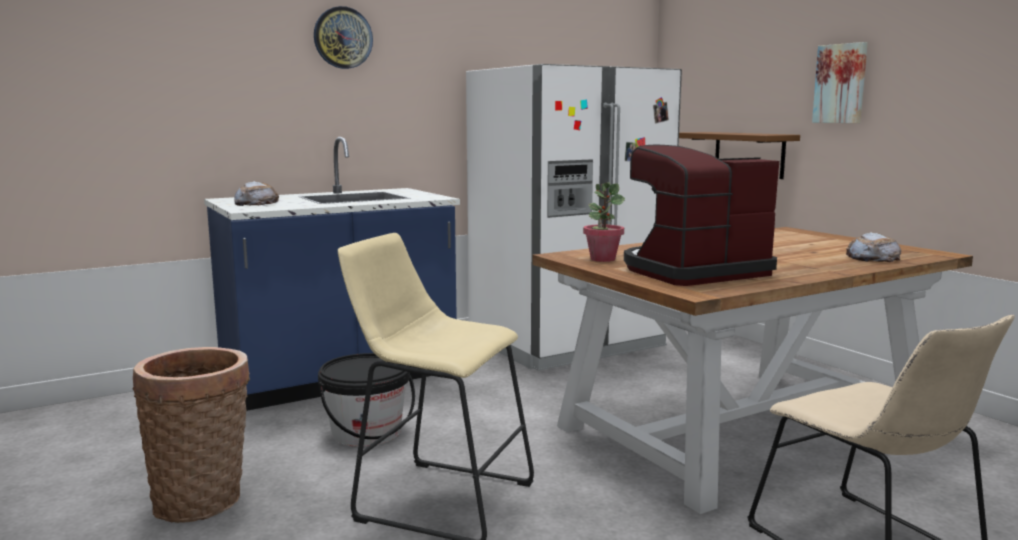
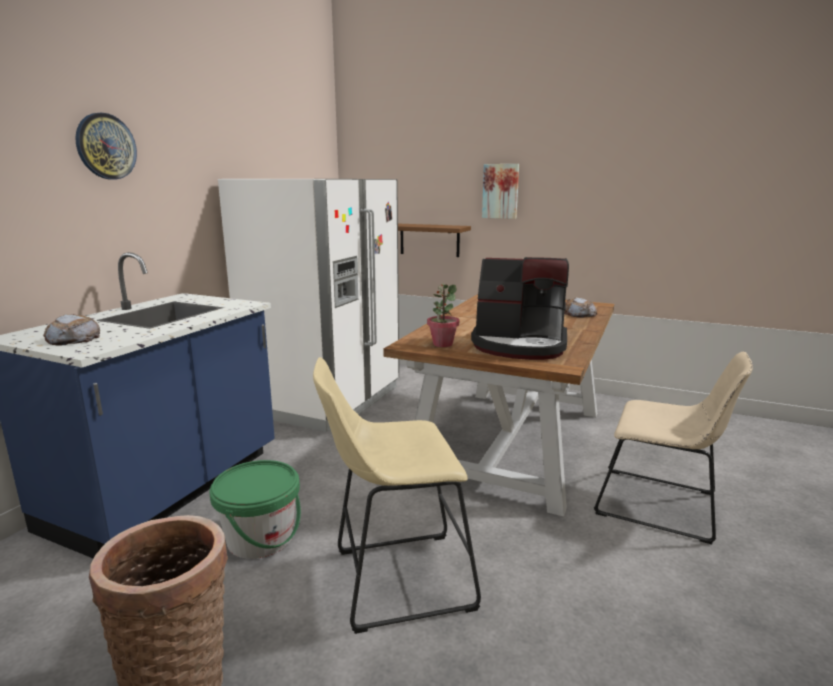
camera: 35 degrees left, 5 degrees up
black bucket [318,353,415,447] -> green bucket [209,460,301,559]
coffee machine [624,145,779,286] -> coffee machine turned 105 degrees counterclockwise [471,257,569,360]

